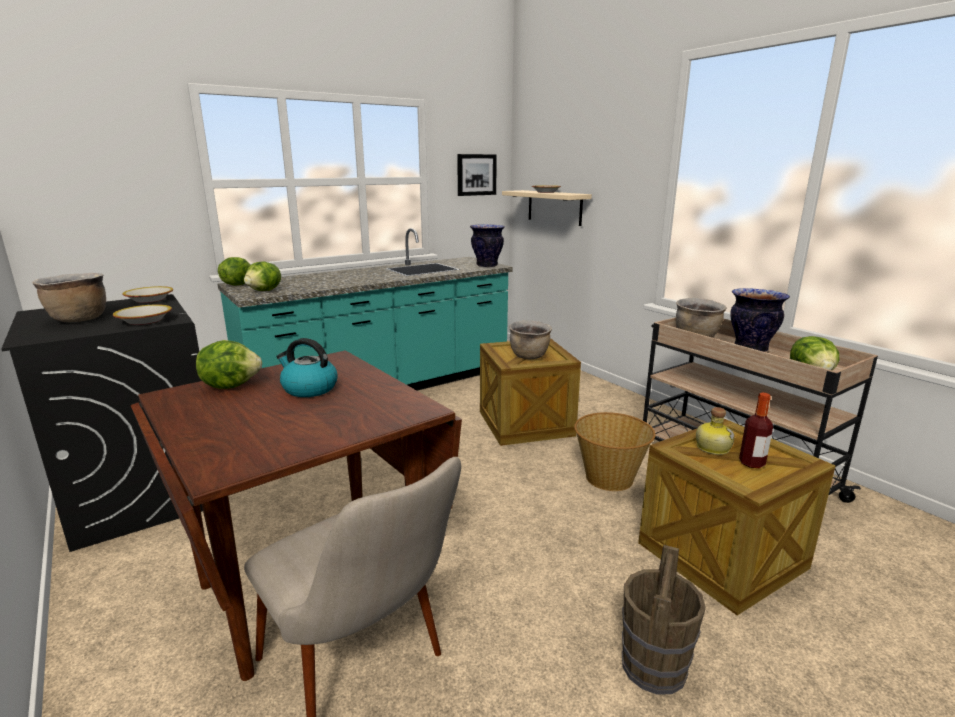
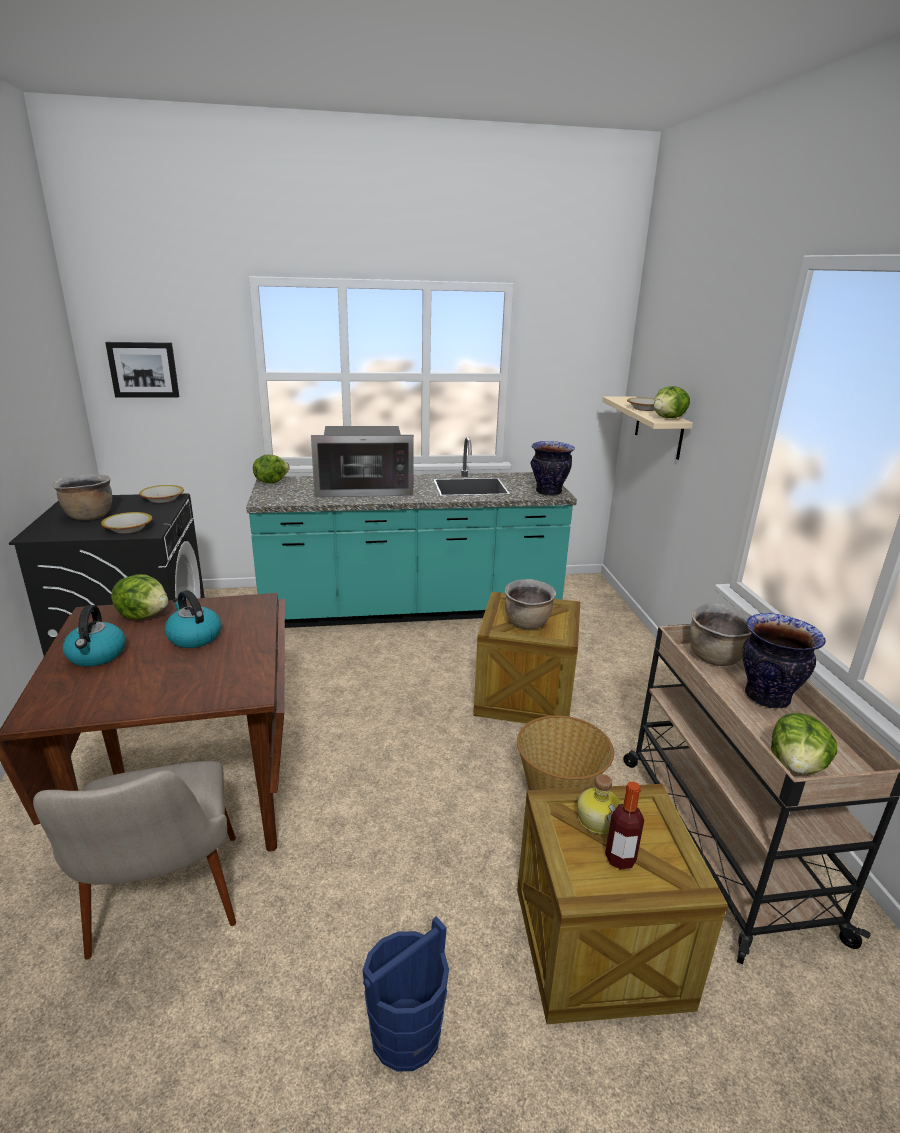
camera: 25 degrees right, 5 degrees up
lettuce [244,261,281,291] -> lettuce moved to [654,386,690,418]
picture [457,154,497,196] -> picture moved to [105,342,179,397]
brown bucket [622,545,706,695] -> blue bucket [362,916,449,1072]
none -> kettle [62,605,126,667]
none -> microwave [311,426,414,497]

